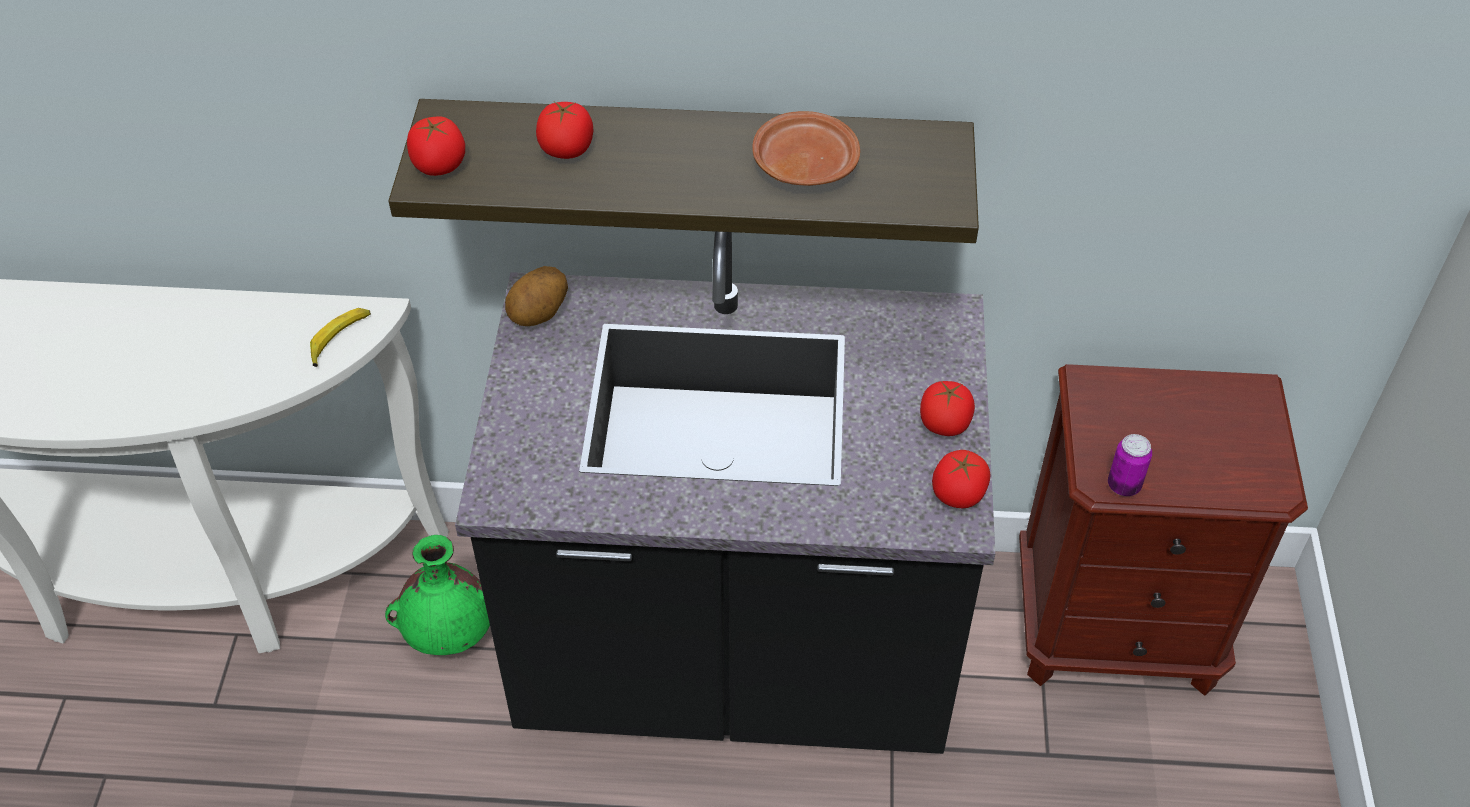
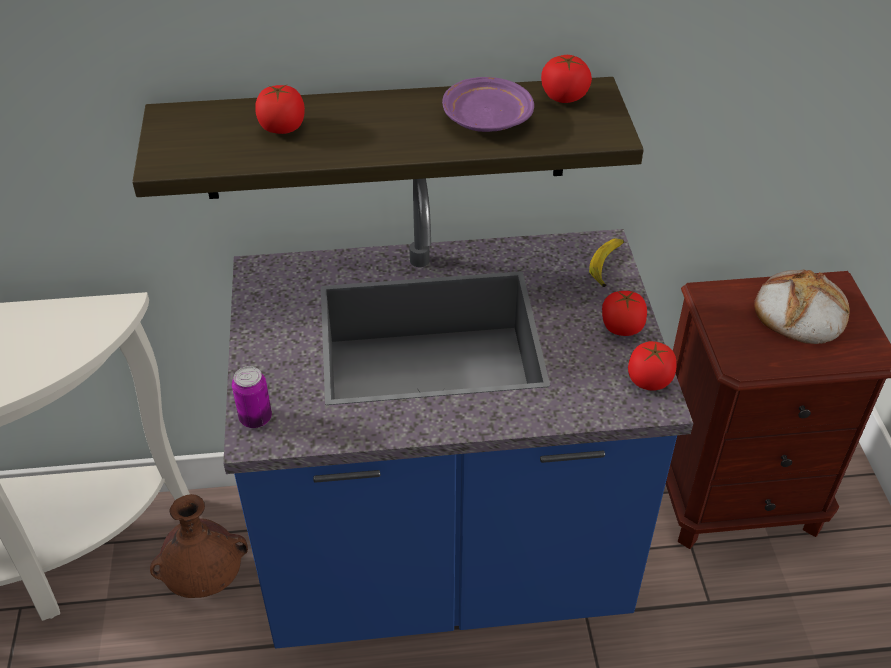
camera: 10 degrees left, 5 degrees down
banana [310,308,371,367] -> banana moved to [589,238,624,287]
green vase [385,535,490,655] -> brown vase [150,494,248,598]
tomato [407,116,465,176] -> tomato moved to [541,55,592,103]
black counter [455,232,995,754] -> blue counter [223,178,693,648]
potato [505,266,568,326] -> none
brown plate [752,111,860,186] -> purple plate [442,77,534,132]
can [1108,434,1152,496] -> can moved to [232,366,272,428]
none -> bread [754,269,850,344]

